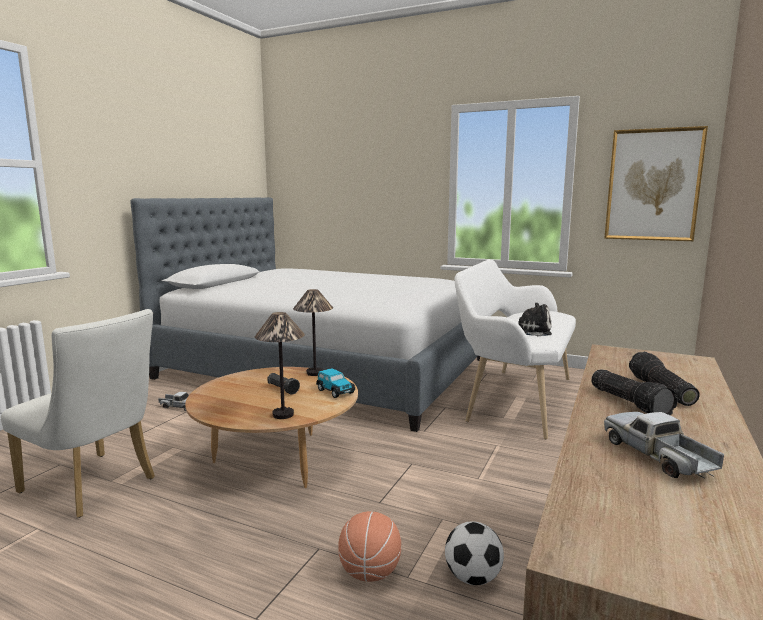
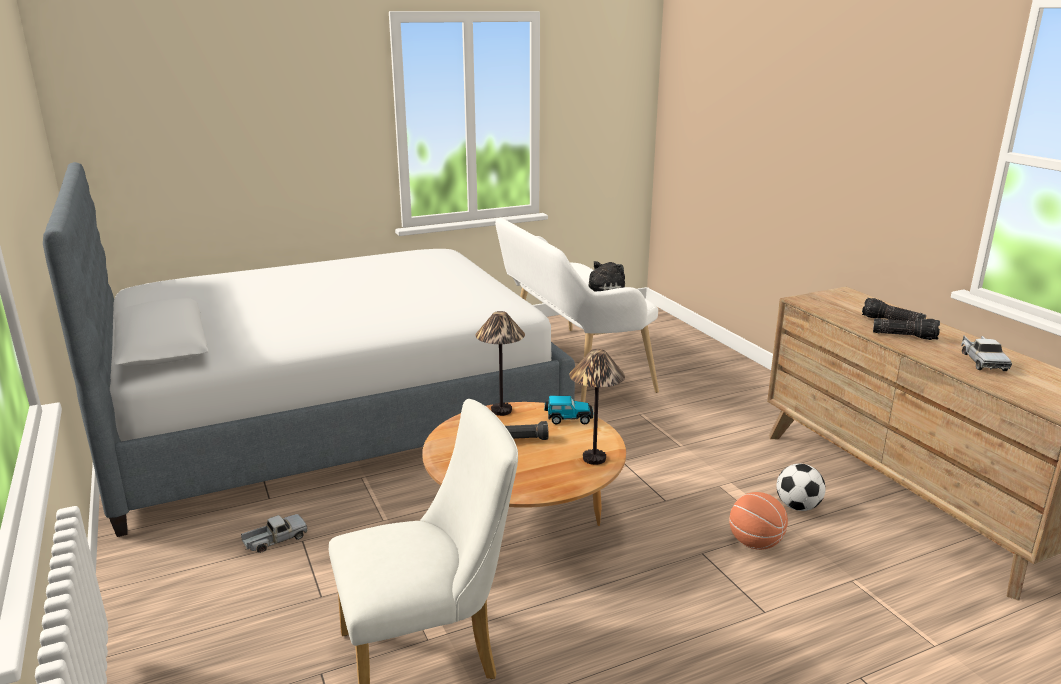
camera: 50 degrees left, 10 degrees up
picture [604,126,708,241] -> none
toy truck [604,412,724,479] -> toy truck turned 105 degrees counterclockwise [961,335,1012,371]

